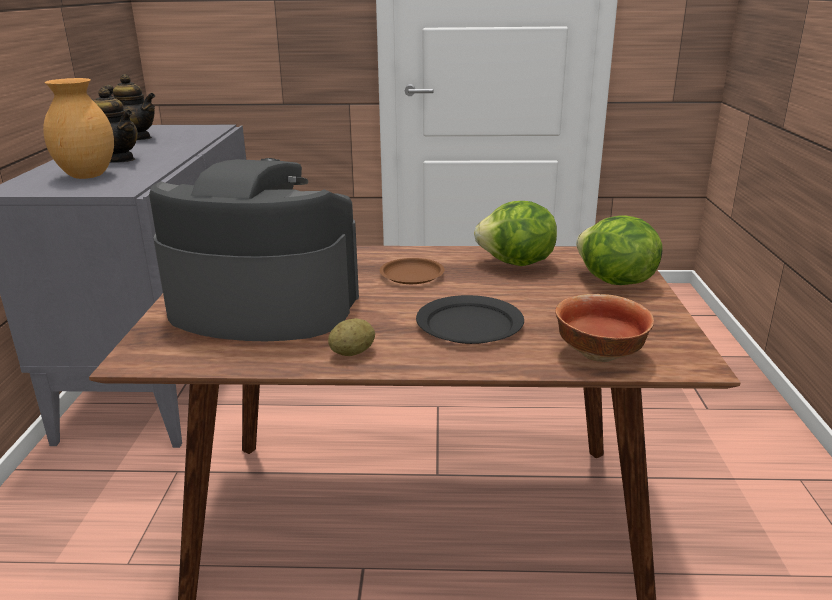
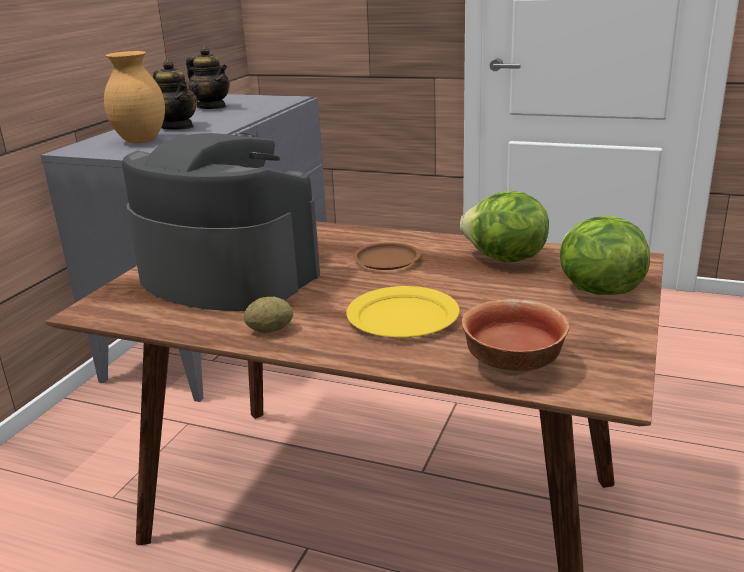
camera: 20 degrees right, 0 degrees up
black plate [416,295,524,344] -> yellow plate [346,286,460,338]

